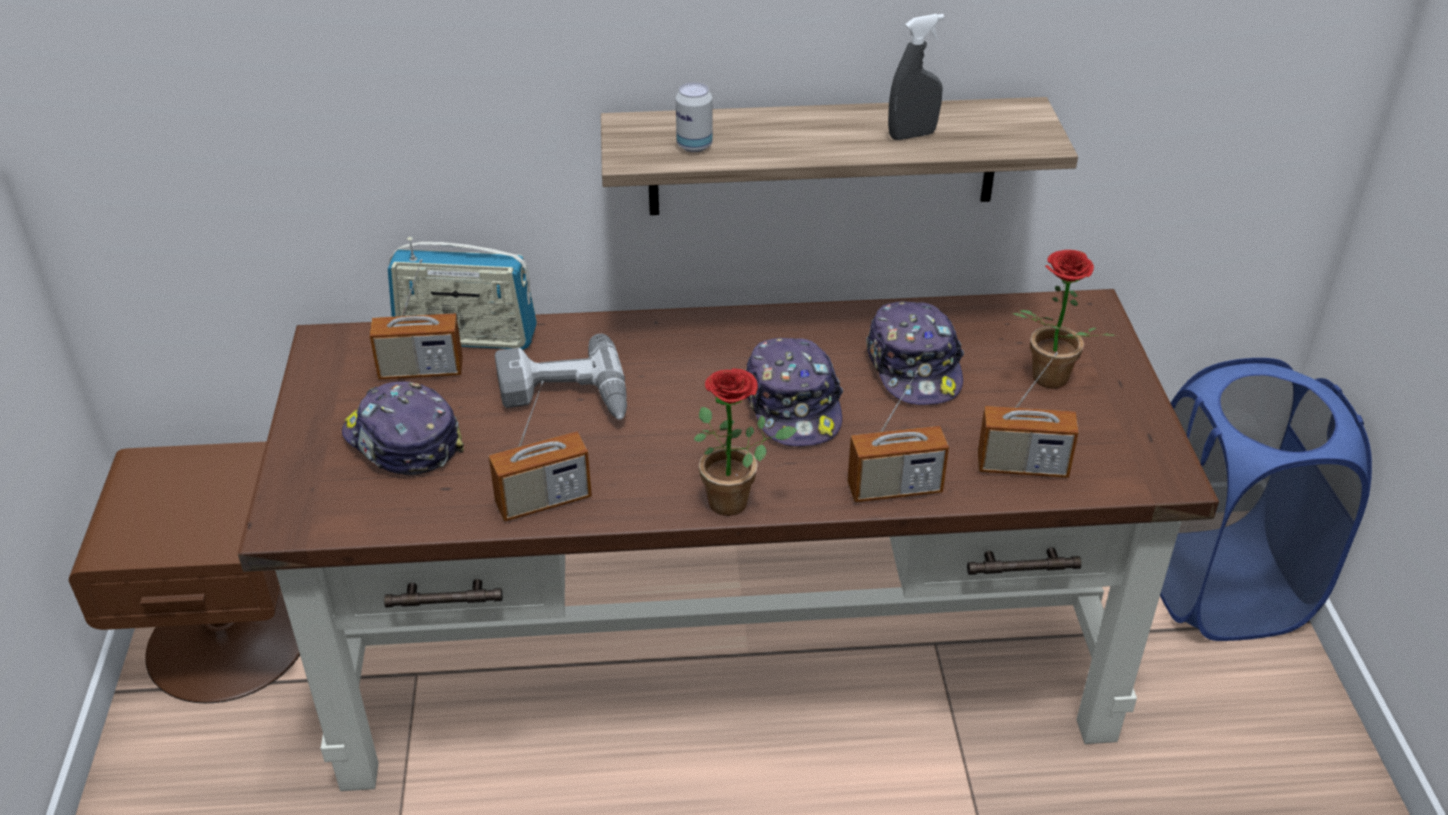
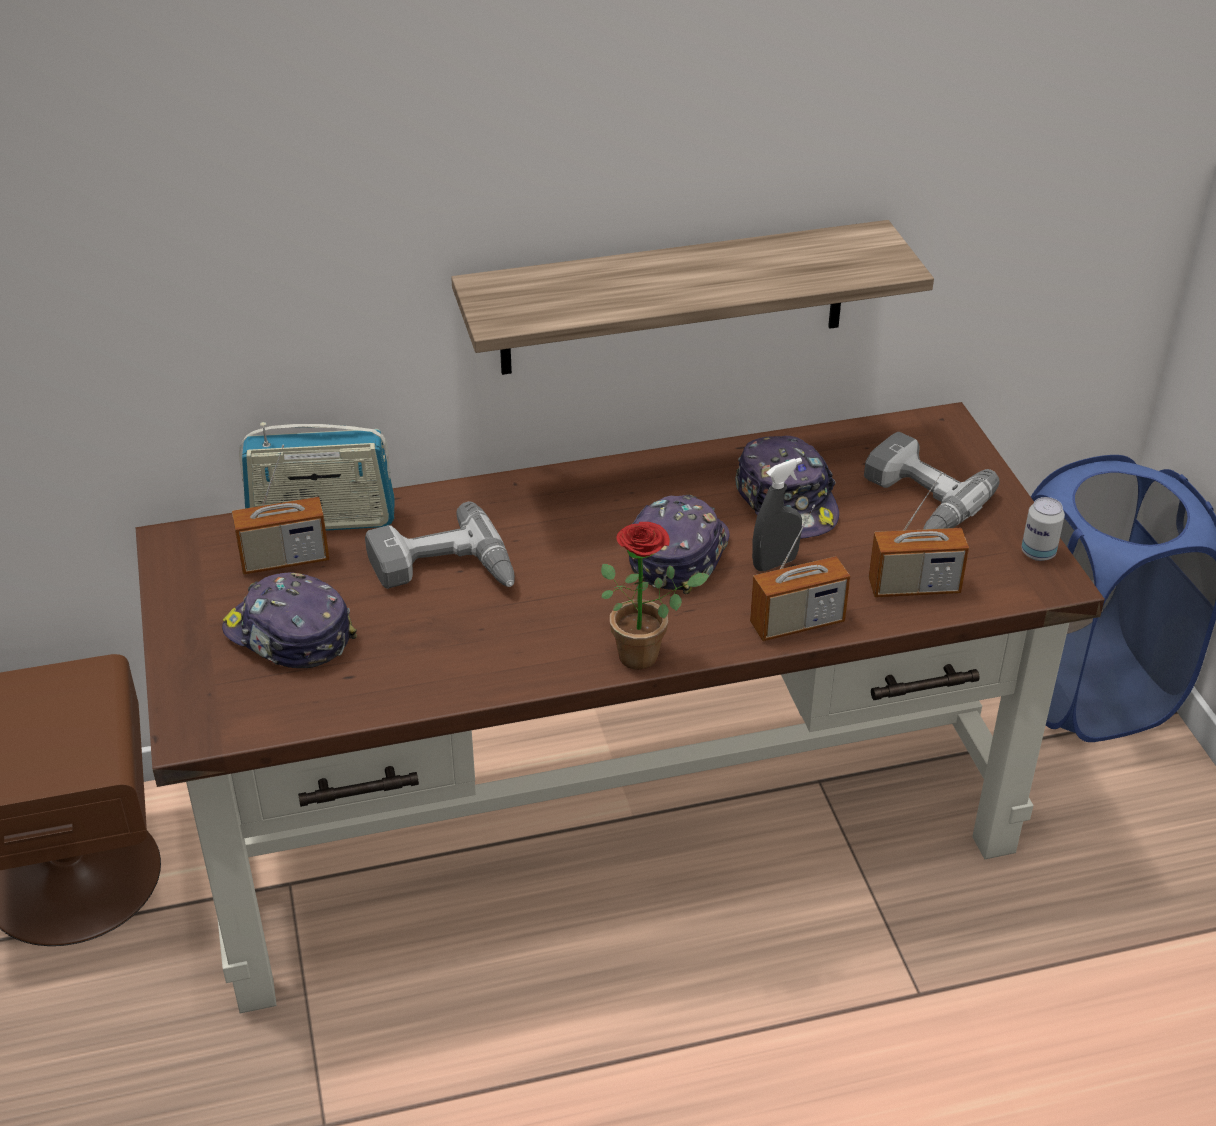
camera: 10 degrees left, 0 degrees up
radio [489,381,592,522] -> none
can [676,82,713,152] -> can moved to [1021,497,1065,561]
cap [746,338,843,447] -> cap turned 135 degrees counterclockwise [629,495,730,594]
grey spray bottle [888,14,944,140] -> grey spray bottle moved to [752,458,802,571]
potted plant [1012,250,1116,389] -> power drill [864,432,1000,530]

